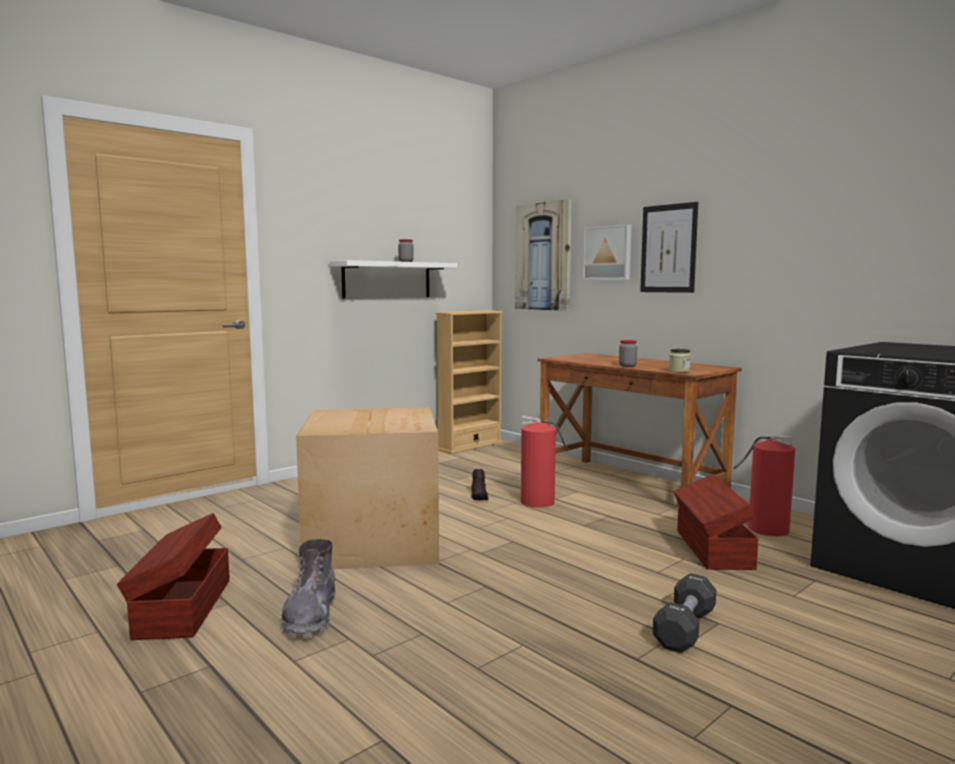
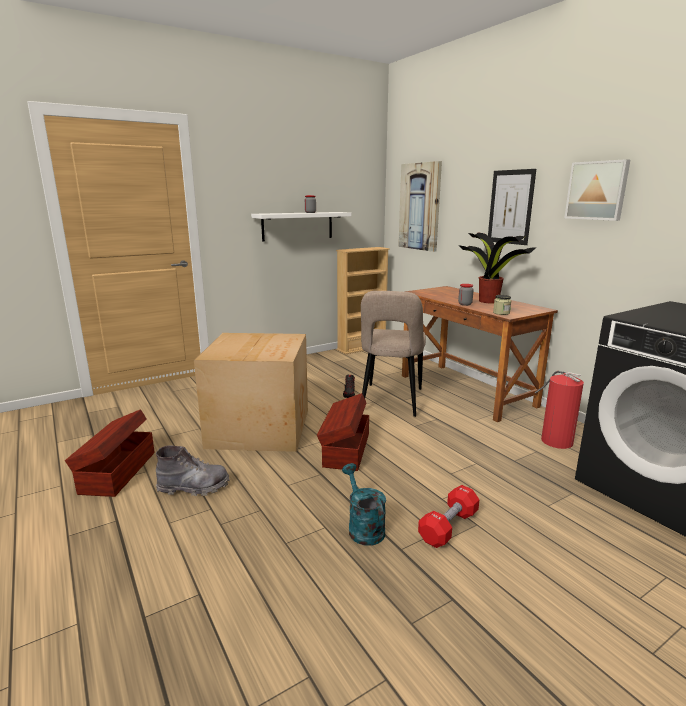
camera: 10 degrees right, 10 degrees up
grey boot [281,539,335,639] -> grey boot turned 105 degrees counterclockwise [156,445,230,496]
fire extinguisher [521,416,569,508] -> beige chair [361,291,426,417]
picture [583,224,632,280] -> picture moved to [564,159,630,221]
black dumbbell [653,573,716,653] -> red dumbbell [418,485,479,548]
brown storage box [673,474,758,570] -> brown storage box moved to [317,393,369,471]
none -> turquoise watering can [342,463,386,546]
none -> potted plant [458,233,535,303]

